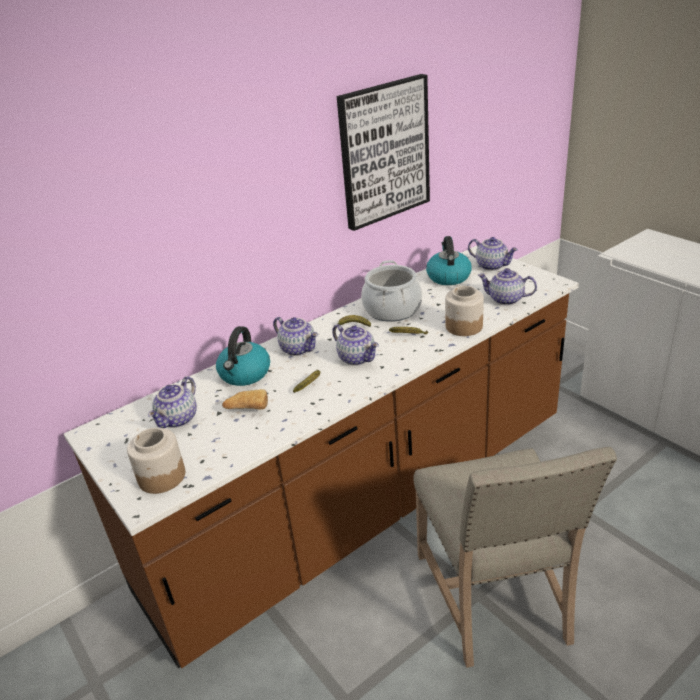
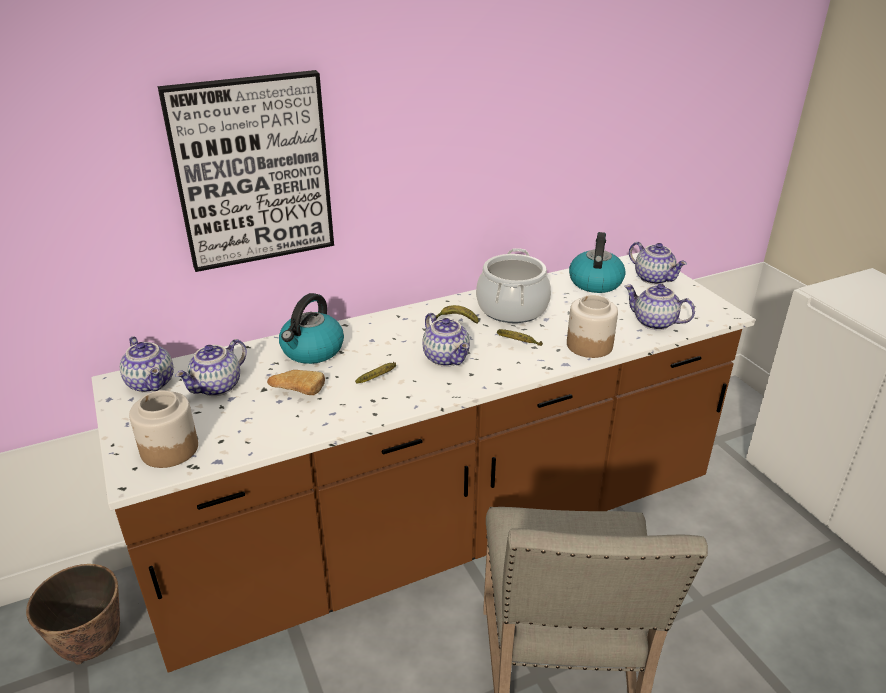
camera: 10 degrees right, 0 degrees up
teapot [273,317,318,356] -> teapot moved to [120,336,174,393]
picture [337,74,430,231] -> picture moved to [158,70,334,272]
none -> planter [26,564,120,665]

